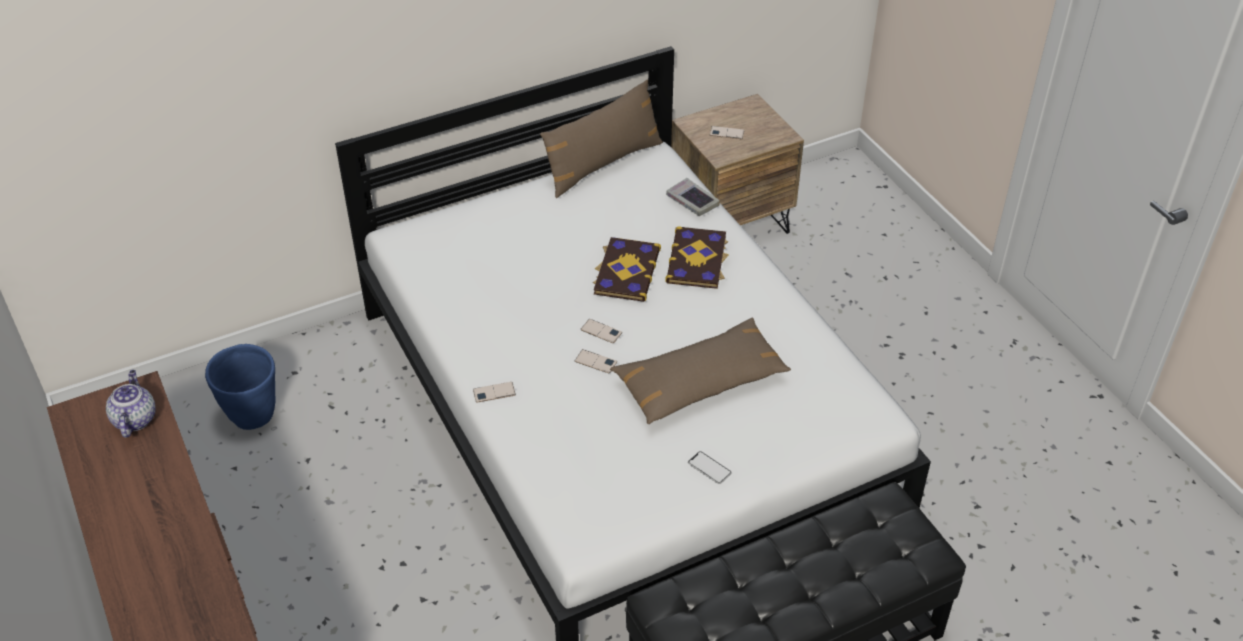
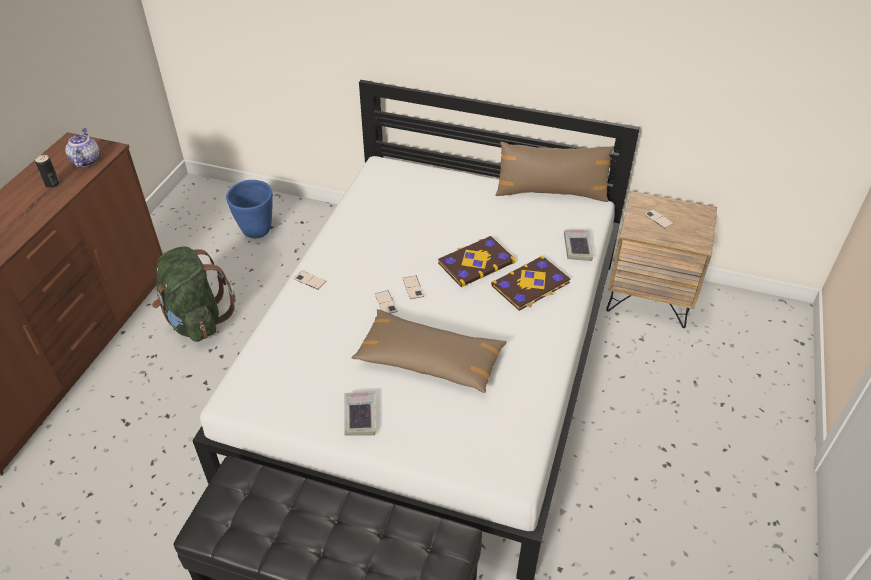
camera: 45 degrees right, 0 degrees up
teapot [106,370,156,438] -> teapot turned 45 degrees counterclockwise [65,128,100,167]
phone [688,451,732,484] -> book [344,391,376,436]
none -> can [35,155,60,188]
none -> green backpack [152,247,236,342]

